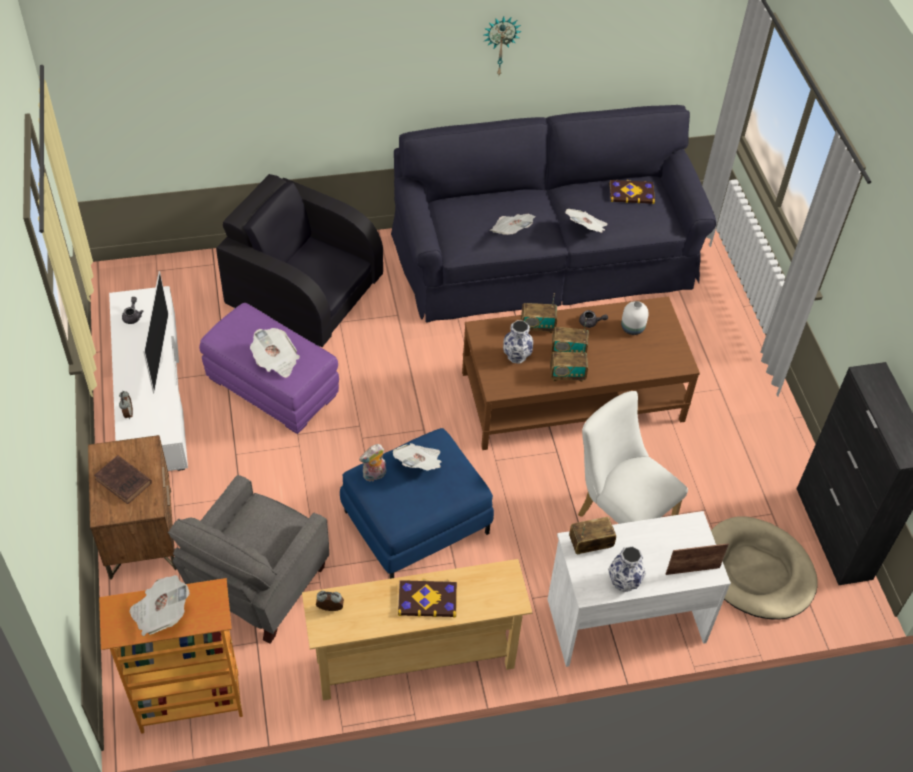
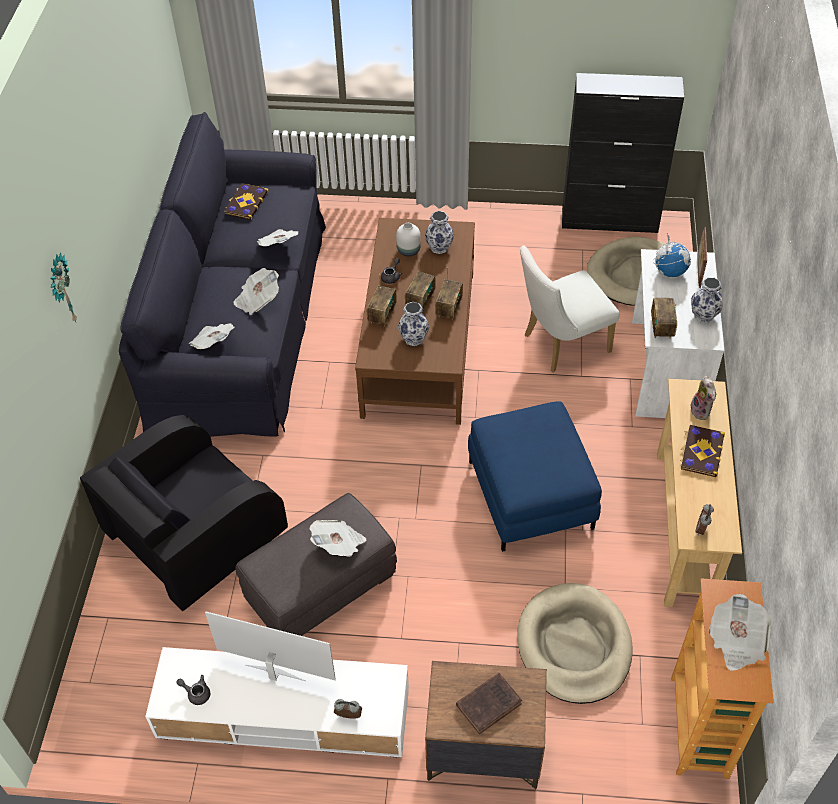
camera: 70 degrees left, 0 degrees up
grey armchair [168,475,329,644] -> beige dog bed [517,583,632,704]
purple ottoman [199,303,339,434] -> grey ottoman [235,493,397,636]
plush toy [359,444,386,482] -> plush toy moved to [691,376,717,420]
newspaper [393,443,442,471] -> newspaper moved to [189,323,234,349]
wall clock [484,16,522,75] -> wall clock moved to [50,252,77,322]
none -> vase [425,211,454,254]
none -> globe [653,233,691,277]

